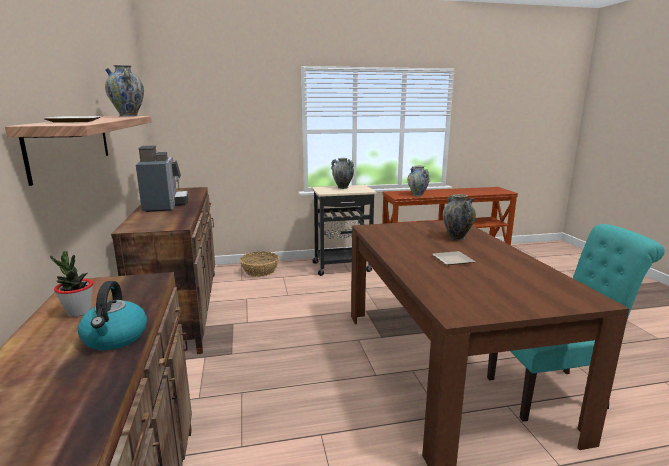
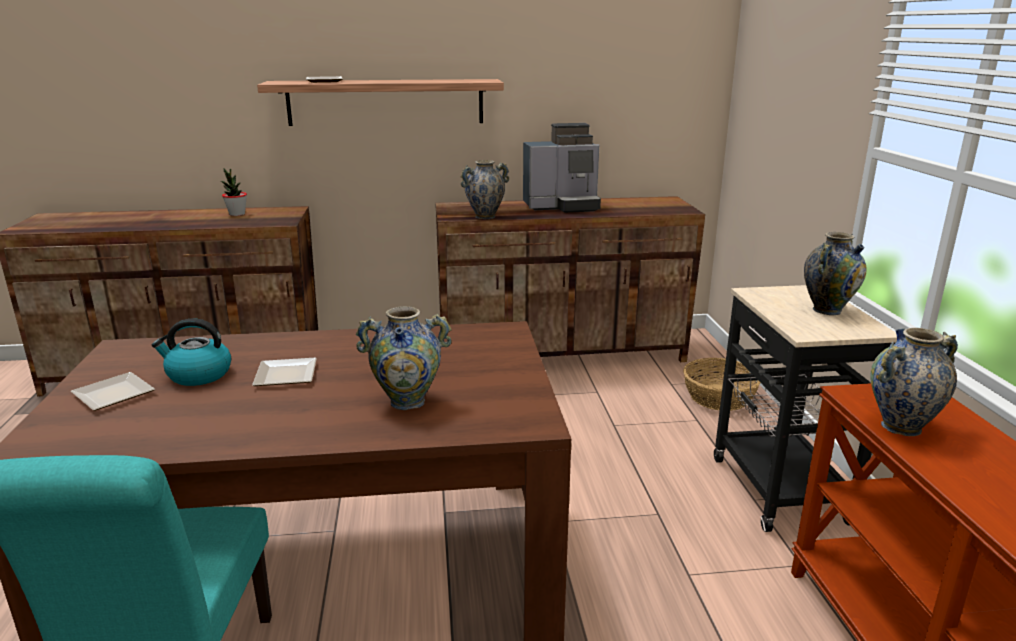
camera: 95 degrees right, 5 degrees up
kettle [78,281,147,350] -> kettle moved to [152,318,231,386]
vase [105,65,144,117] -> vase moved to [460,160,509,219]
none -> plate [71,372,155,411]

